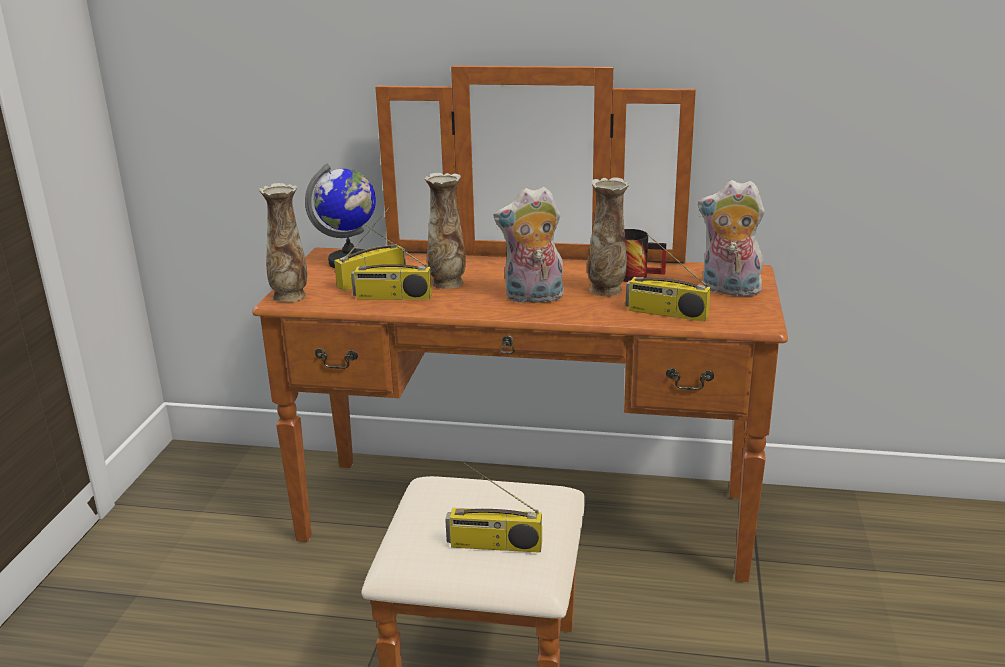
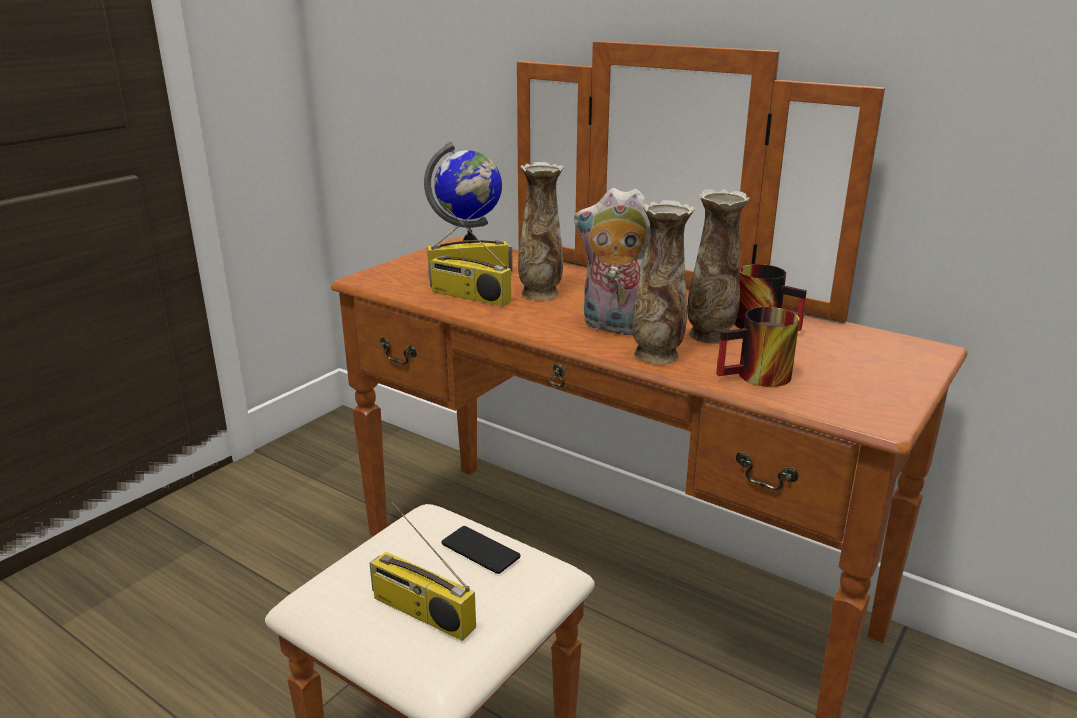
camera: 25 degrees right, 0 degrees up
vase [259,183,307,302] -> vase moved to [632,200,695,364]
radio [625,234,711,322] -> mug [716,307,800,387]
plush toy [698,180,765,297] -> none
none -> phone [441,526,521,574]

